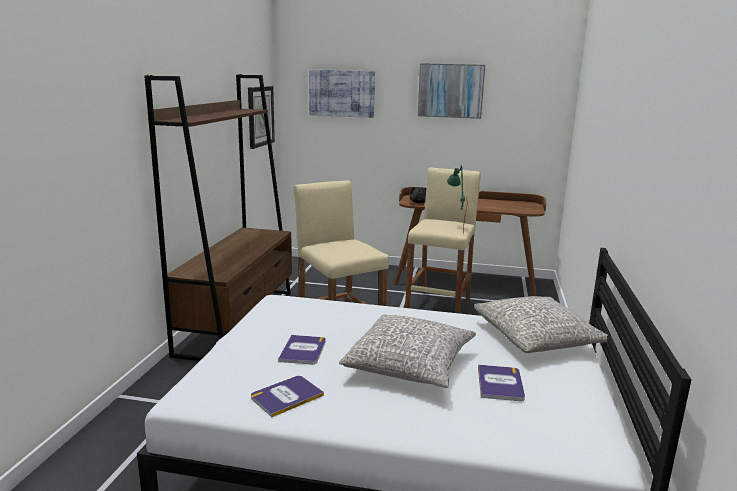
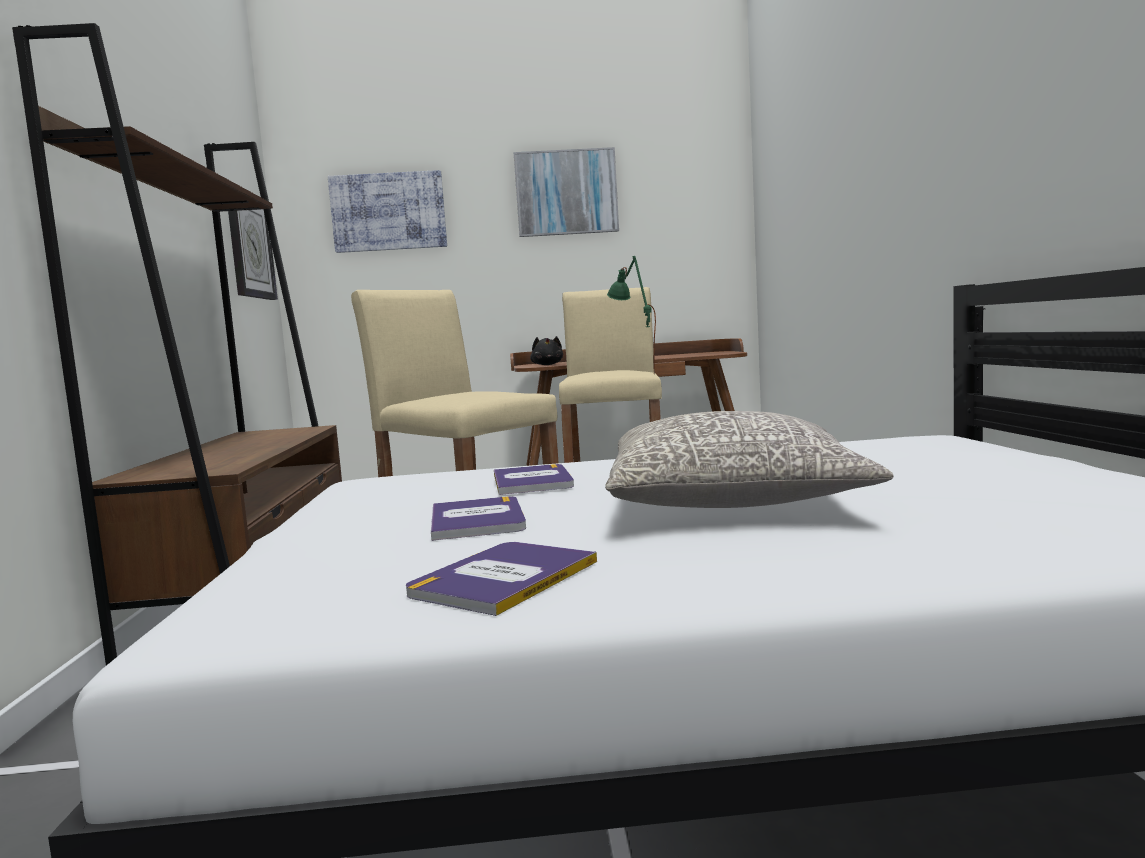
camera: 15 degrees left, 10 degrees down
grey pillow [474,296,613,353] -> none
book [478,364,525,401] -> book moved to [494,464,574,495]

